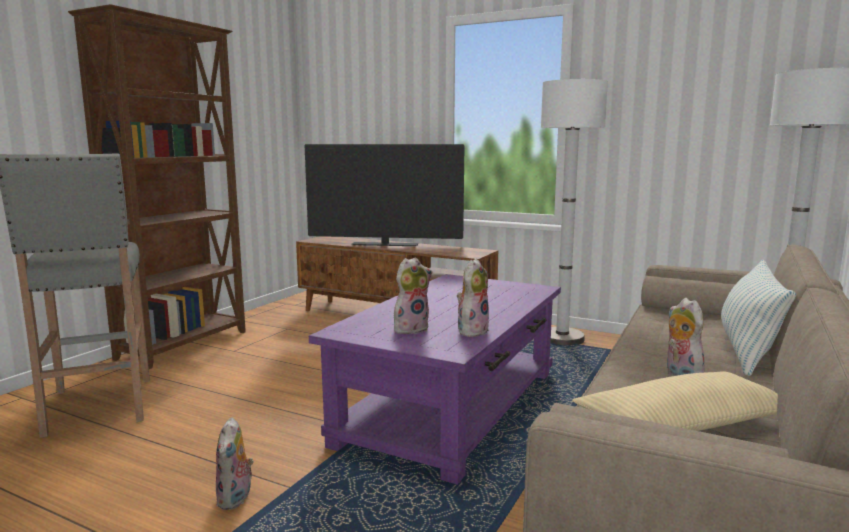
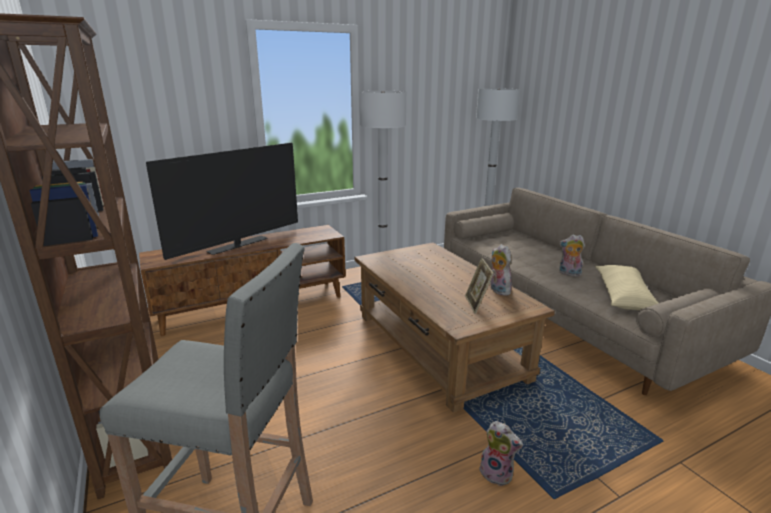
camera: 55 degrees left, 10 degrees up
purple coffee table [309,274,561,485] -> brown coffee table [355,242,555,413]
plush toy [394,257,432,334] -> picture frame [465,258,494,314]
pillow [721,260,796,376] -> none

